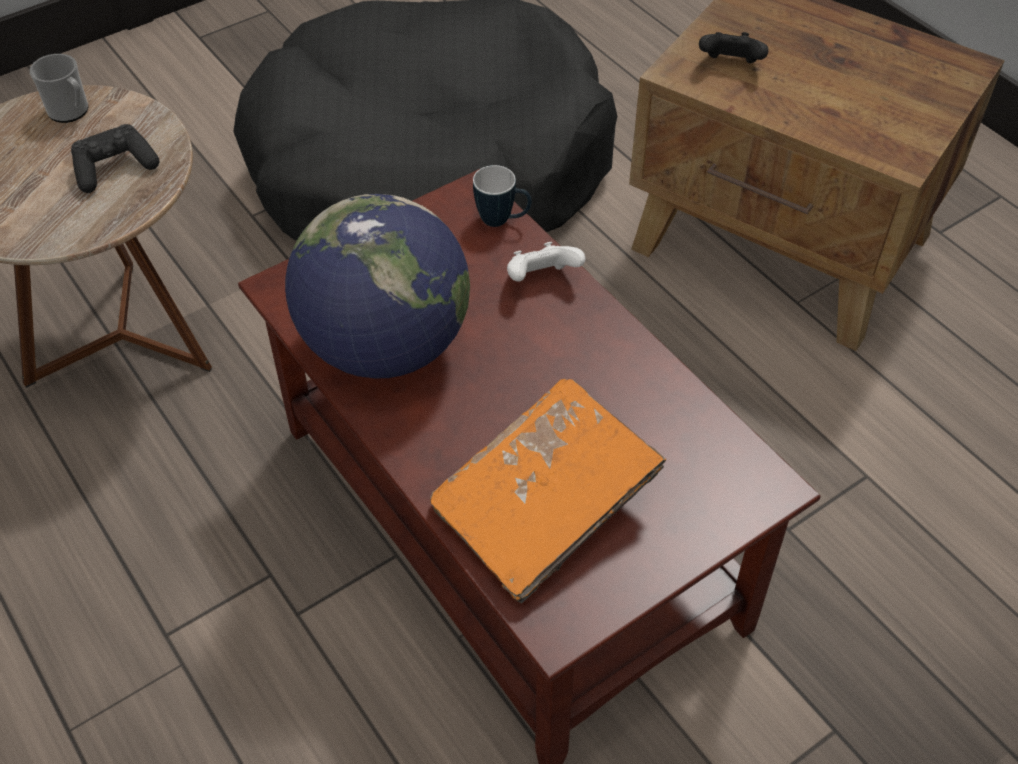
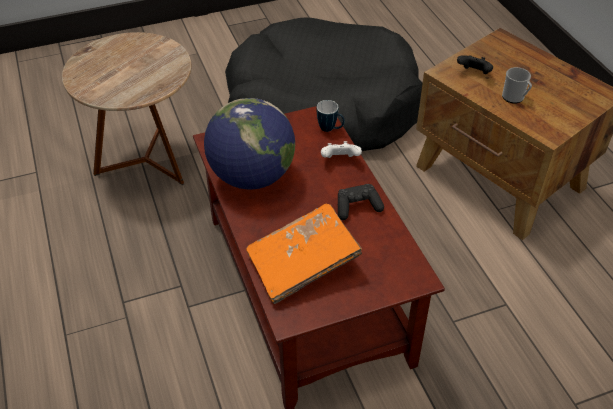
camera: 15 degrees right, 5 degrees down
mug [30,54,88,123] -> mug moved to [502,67,532,103]
black game controller [71,124,159,193] -> black game controller moved to [338,184,384,220]

